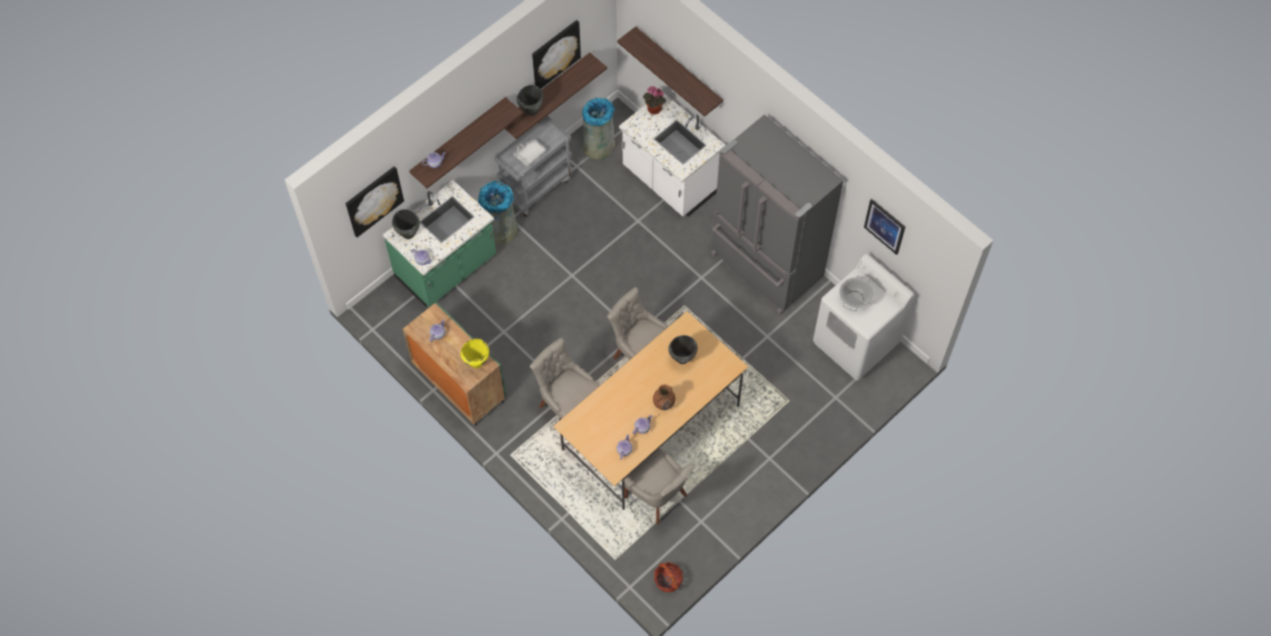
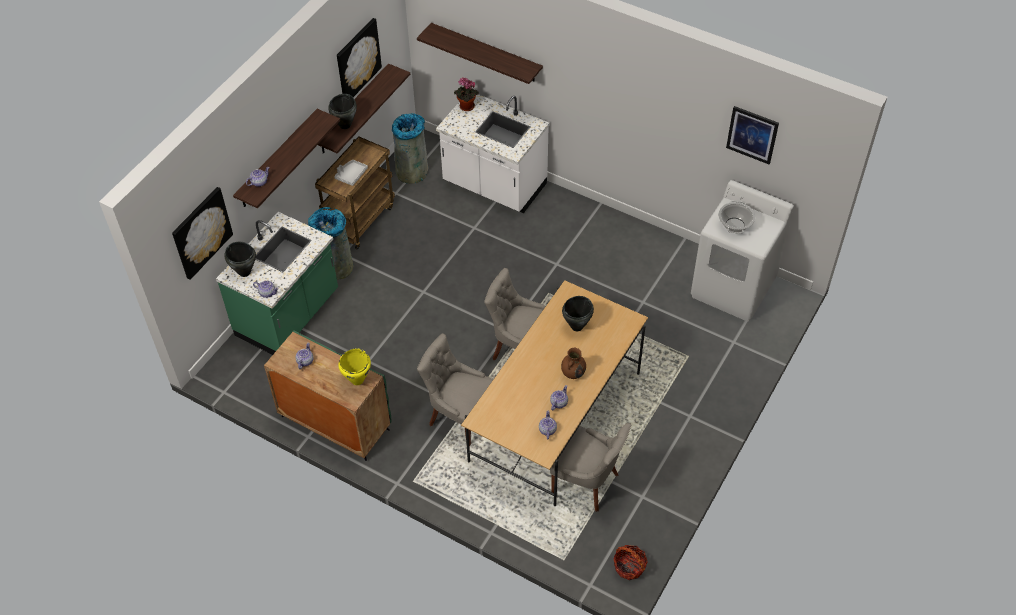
camera: 15 degrees left, 10 degrees down
grey cart [494,116,573,217] -> brown cart [315,136,395,249]
grey fridge [711,115,844,315] -> none

